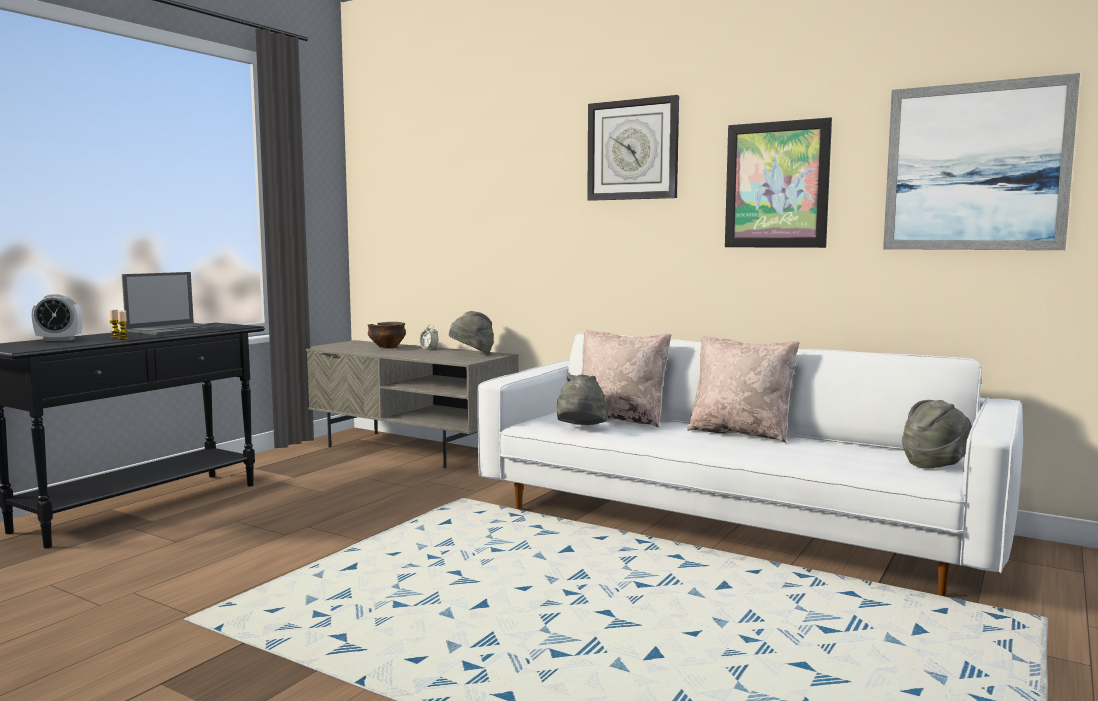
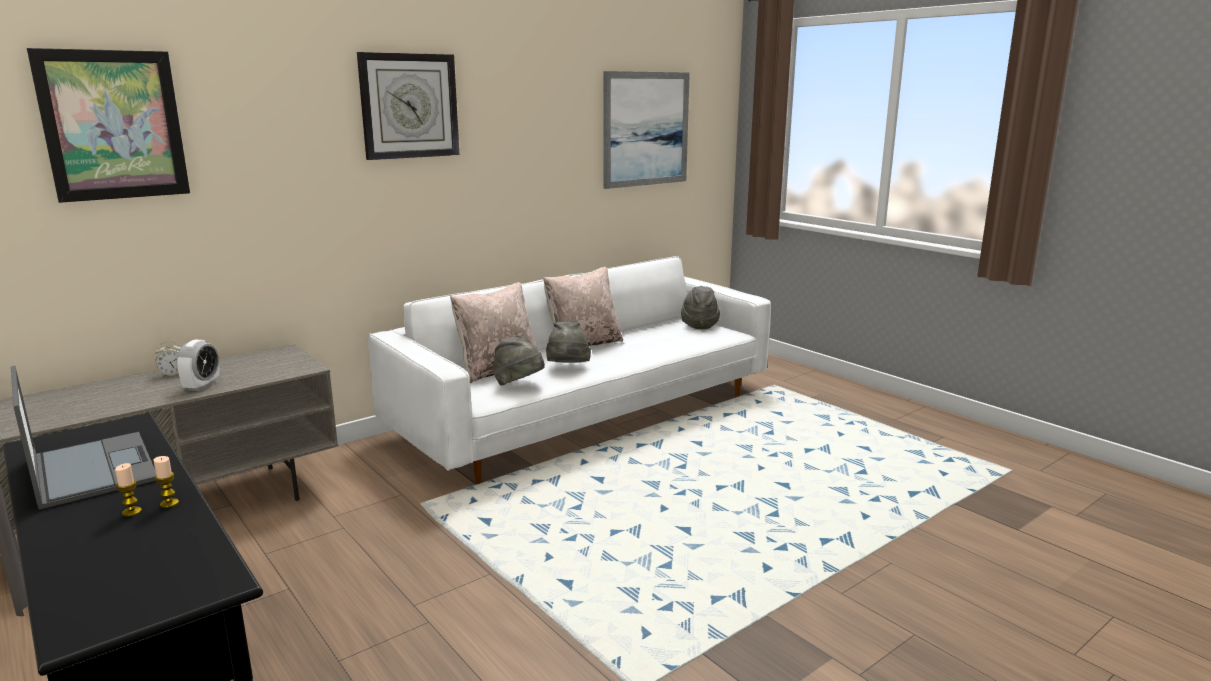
camera: 70 degrees left, 10 degrees up
alarm clock [32,293,82,341] -> alarm clock moved to [176,339,219,391]
bowl [368,322,406,348] -> none
grey hat [449,311,494,354] -> grey hat moved to [546,322,591,363]
picture [725,117,832,248] -> picture moved to [27,48,190,203]

